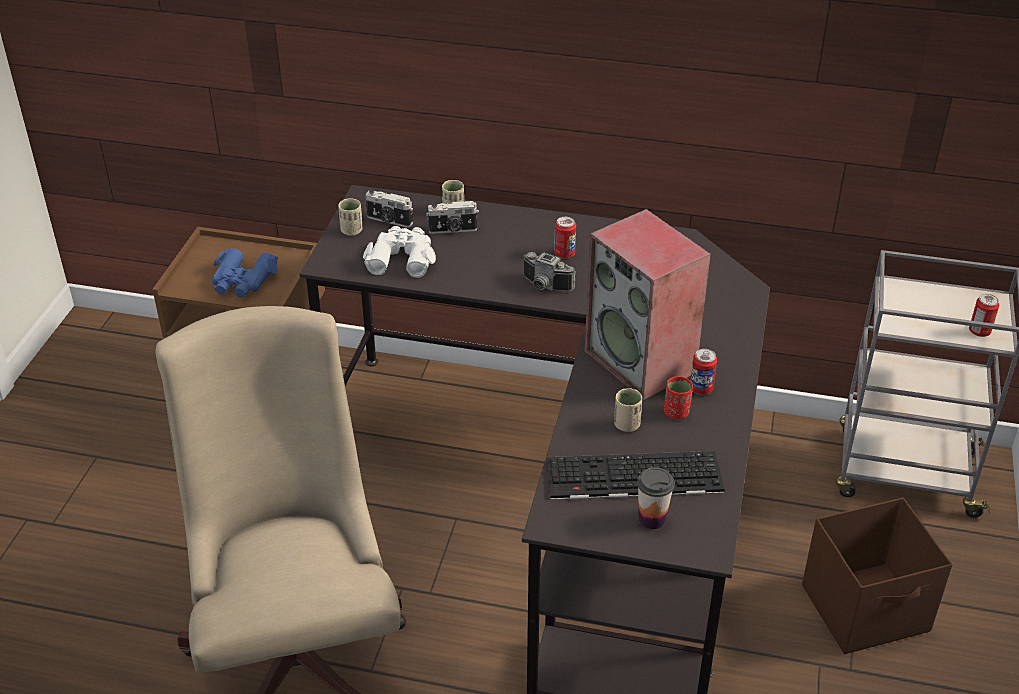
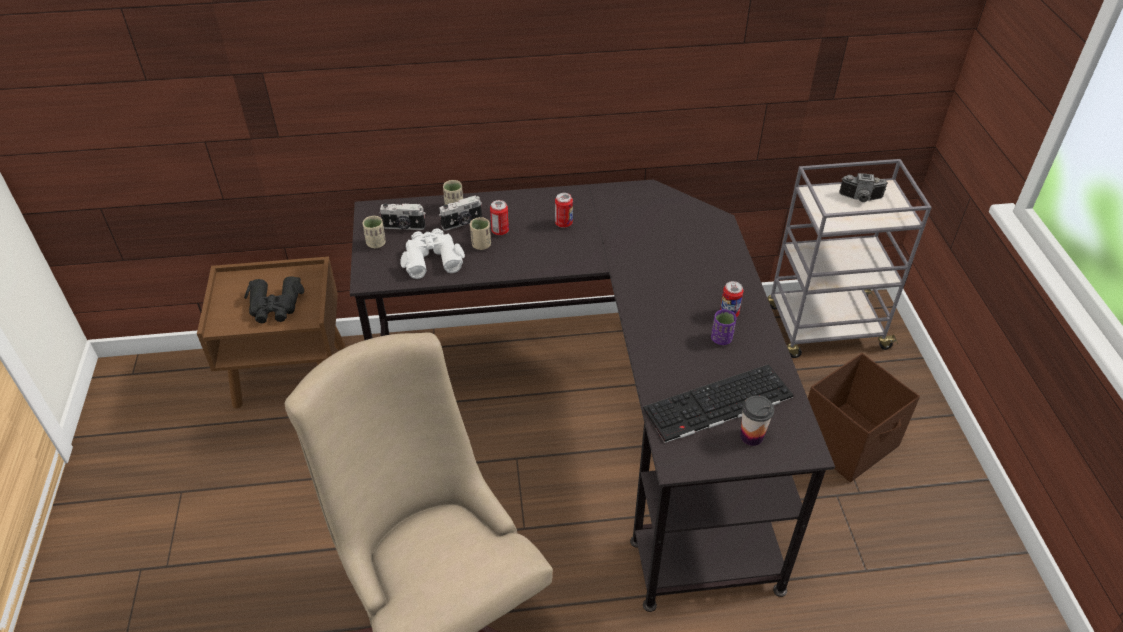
camera: 20 degrees left, 5 degrees up
blue binoculars [212,248,278,297] -> black binoculars [244,276,304,323]
camera [523,252,576,291] -> camera moved to [839,173,888,202]
speaker [585,209,711,400] -> none
beige cup [614,388,642,432] -> beige cup moved to [470,217,491,250]
red cup [664,376,693,419] -> purple cup [711,309,737,345]
can [969,294,999,337] -> can moved to [490,200,509,235]

